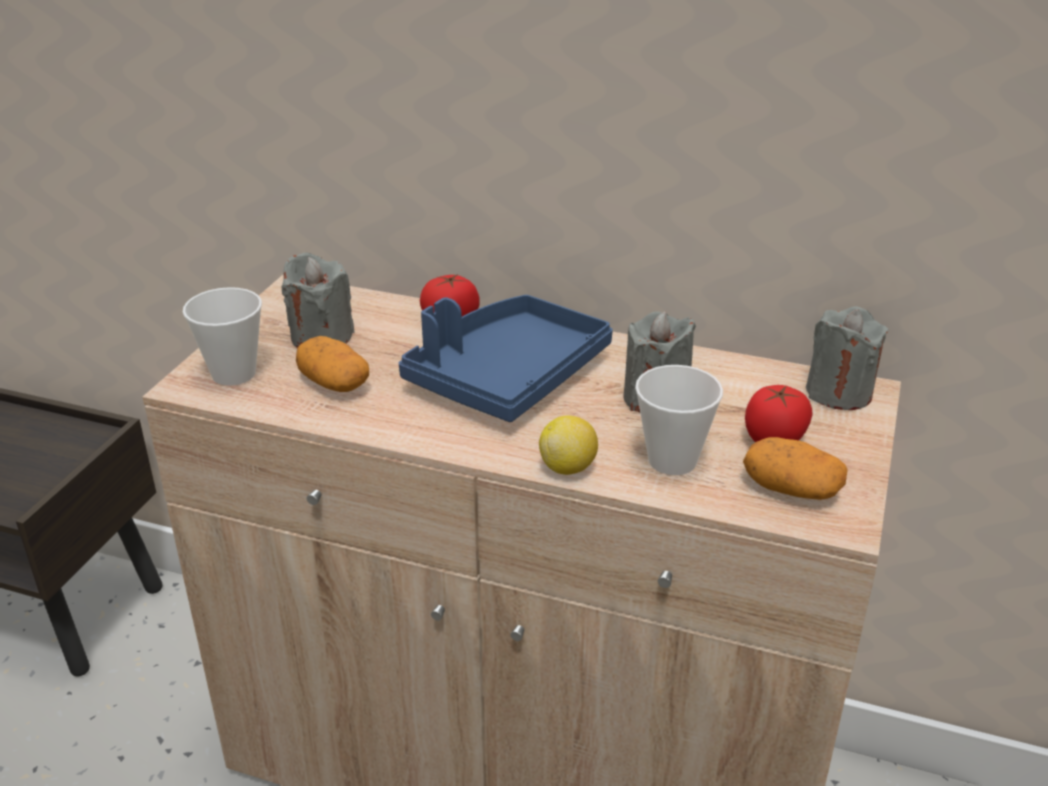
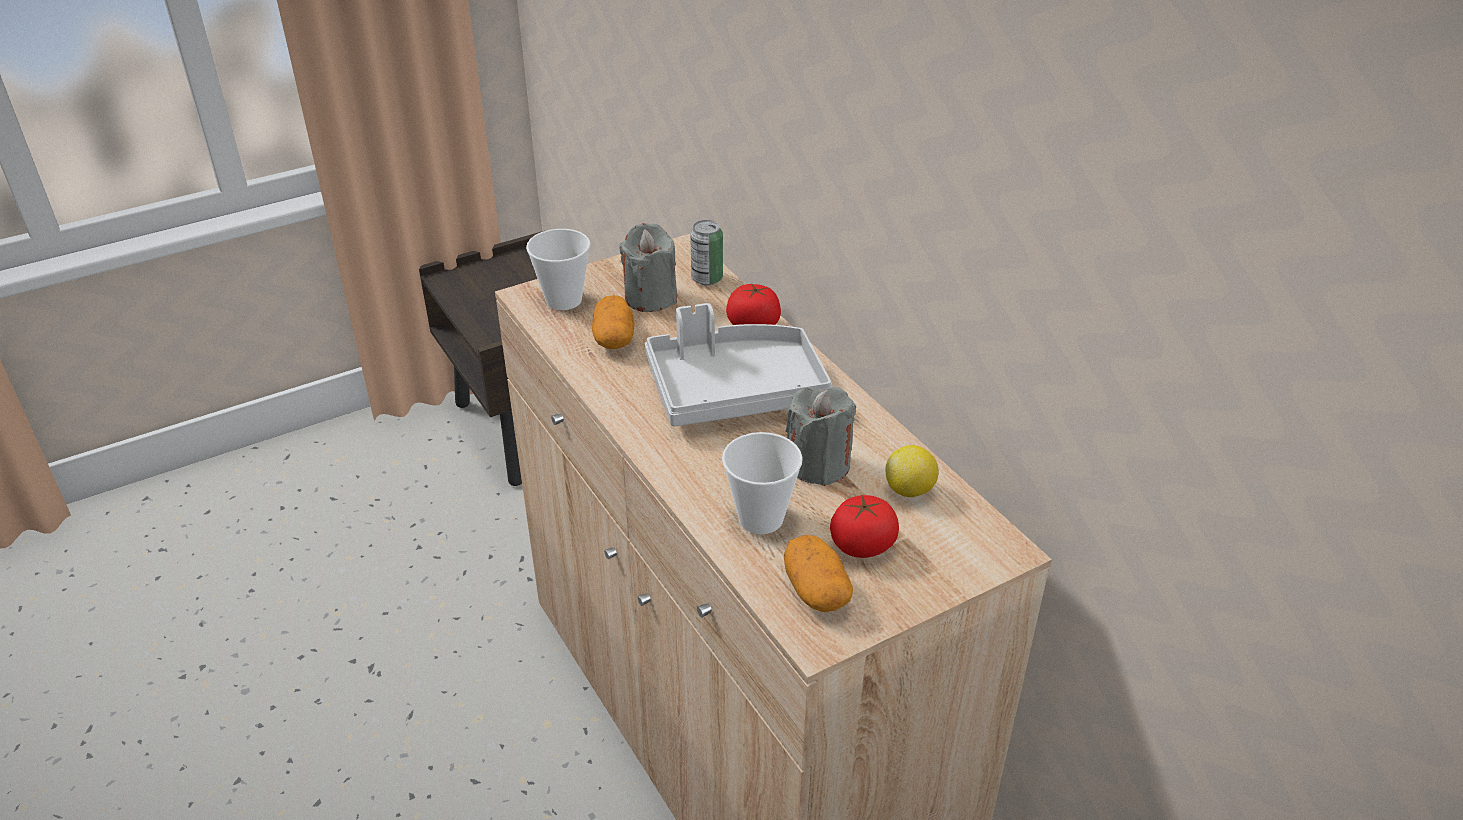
camera: 40 degrees right, 5 degrees up
blue tray [399,295,613,422] -> grey tray [645,303,833,427]
lemon [539,416,598,475] -> lemon moved to [885,445,939,497]
grey candle [806,306,888,410] -> none
none -> can [690,220,723,285]

